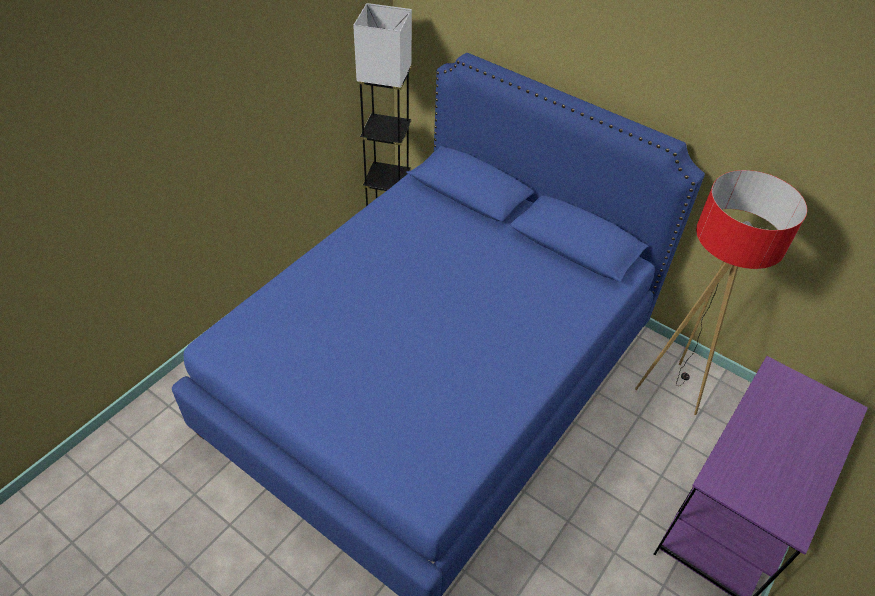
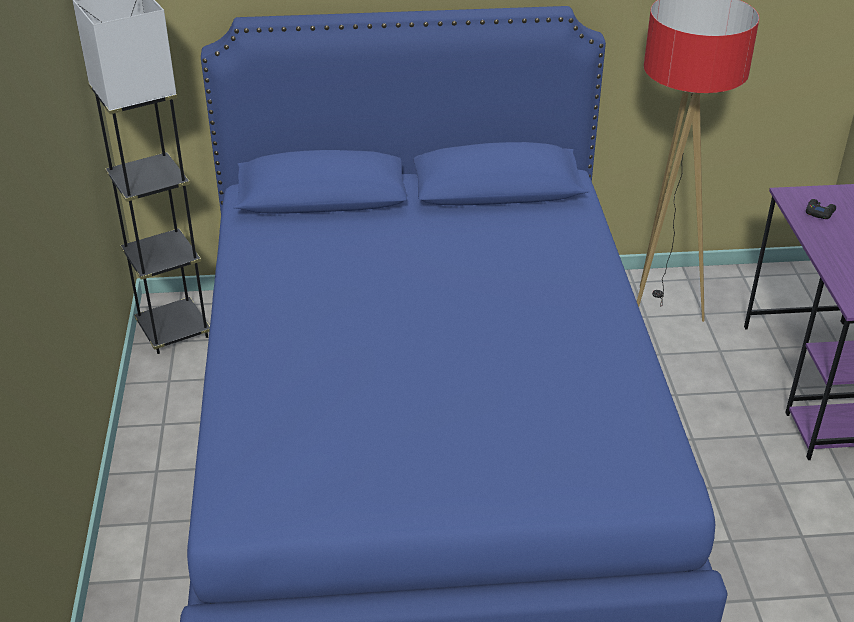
camera: 40 degrees left, 10 degrees down
none -> black game controller [806,199,836,219]

